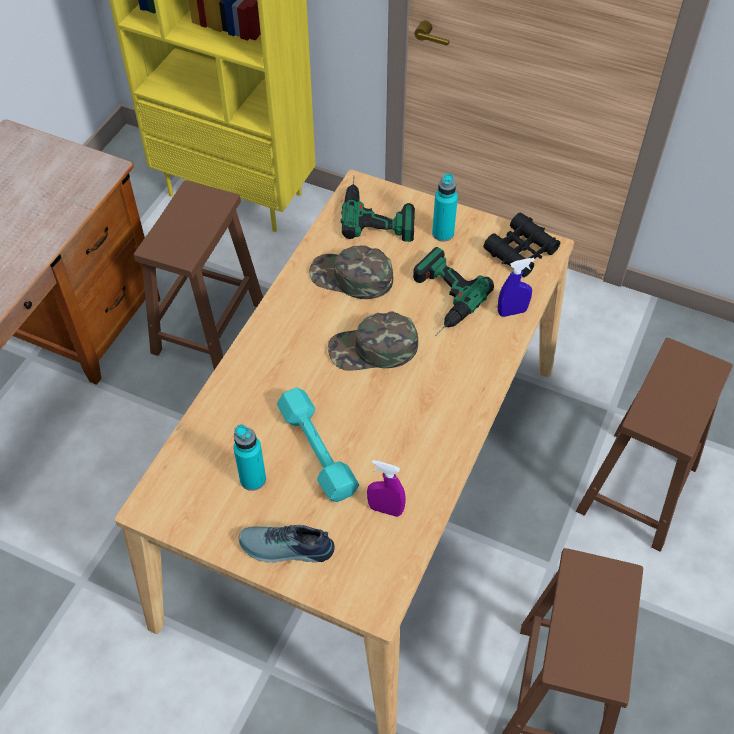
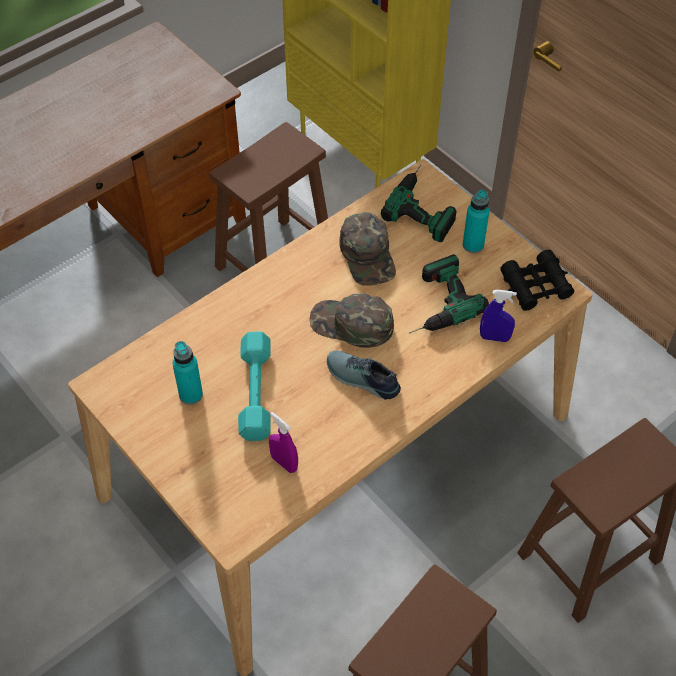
camera: 25 degrees right, 0 degrees up
shoe [239,525,335,563] -> shoe moved to [327,351,401,400]
green cap [309,245,393,299] -> green cap turned 150 degrees counterclockwise [339,212,396,286]

